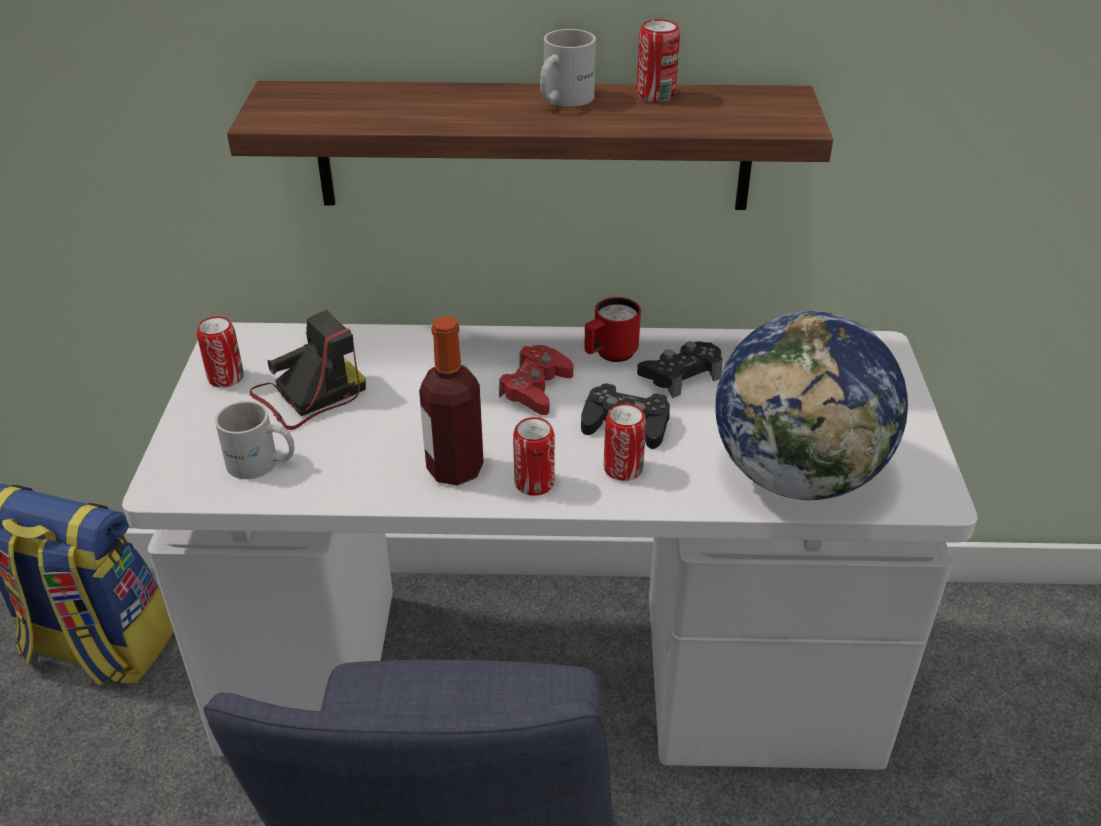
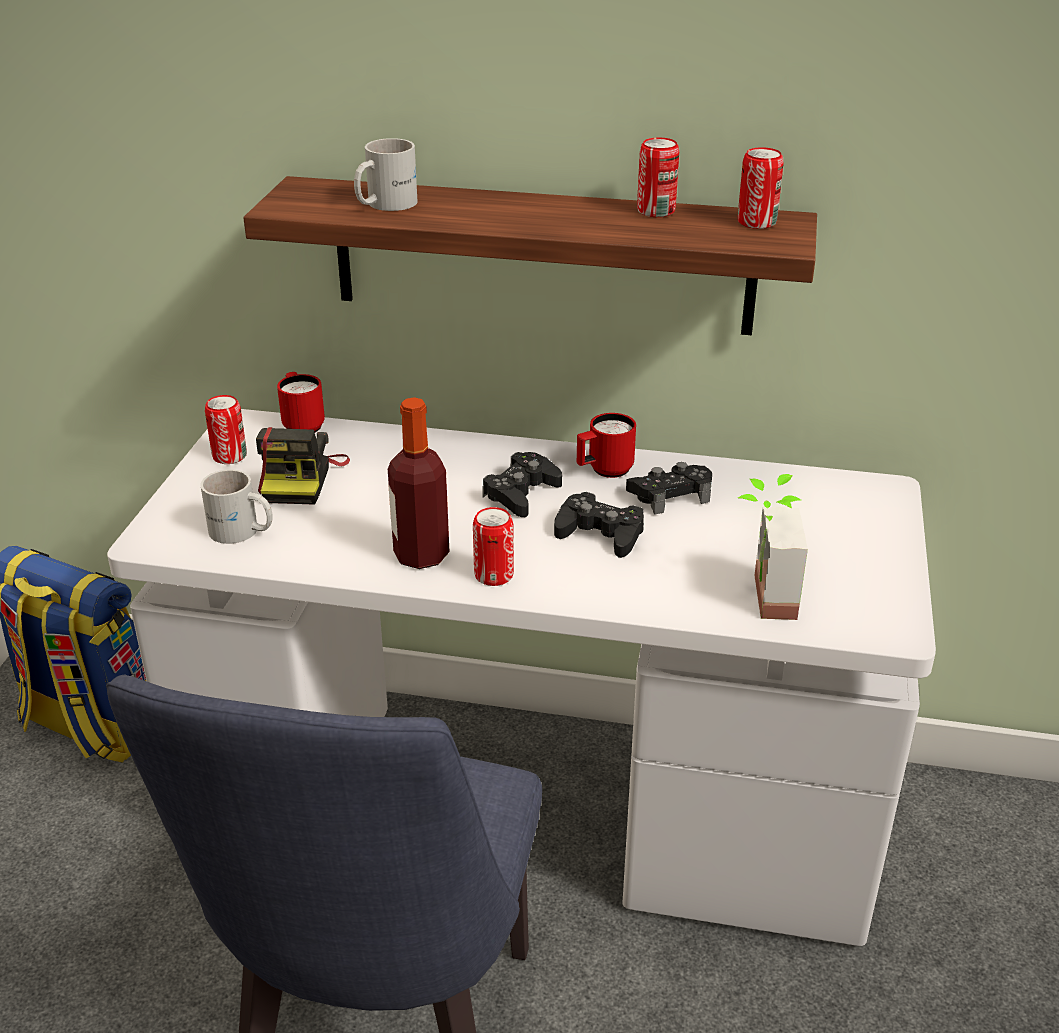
camera: 10 degrees right, 5 degrees down
camera [249,310,366,430] -> camera turned 120 degrees clockwise [256,427,350,505]
red game controller [499,345,573,415] -> black game controller [482,452,562,517]
white mug [540,29,596,107] -> white mug moved to [354,138,418,211]
can [604,404,646,481] -> can moved to [738,147,784,229]
globe [715,311,908,500] -> potted plant [738,474,808,620]
none -> red mug [277,372,325,433]

